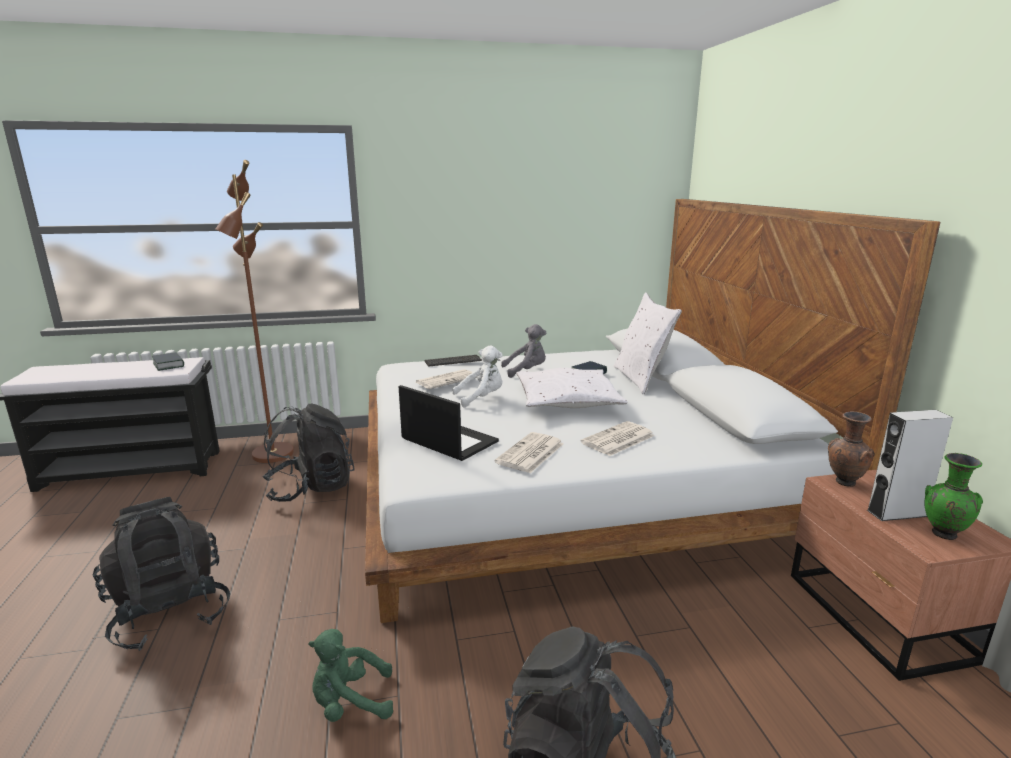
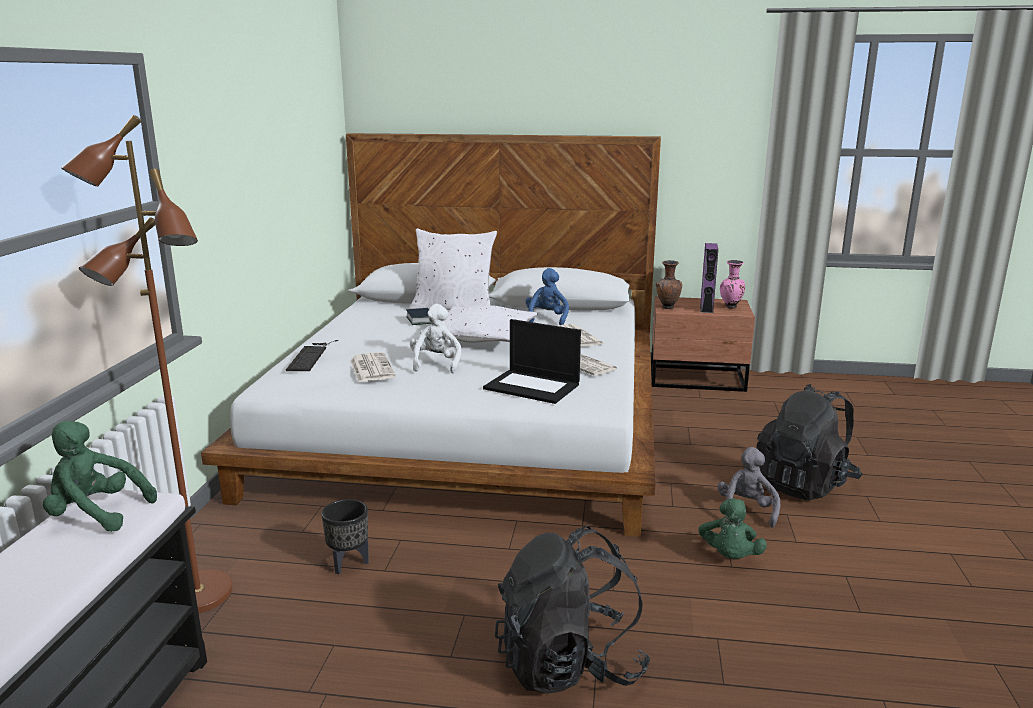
camera: 70 degrees left, 0 degrees up
book [152,352,184,371] -> green plush toy [43,421,157,532]
black backpack [262,404,355,502] -> black planter [321,499,369,574]
laptop [399,385,499,461] -> laptop turned 120 degrees counterclockwise [483,319,581,404]
grey plush toy [501,324,546,378] -> grey plush toy moved to [718,447,780,528]
grey speaker [867,410,953,521] -> purple speaker [700,243,718,313]
green vase [924,453,983,540] -> pink vase [720,260,745,309]
none -> blue plush toy [525,268,569,325]

